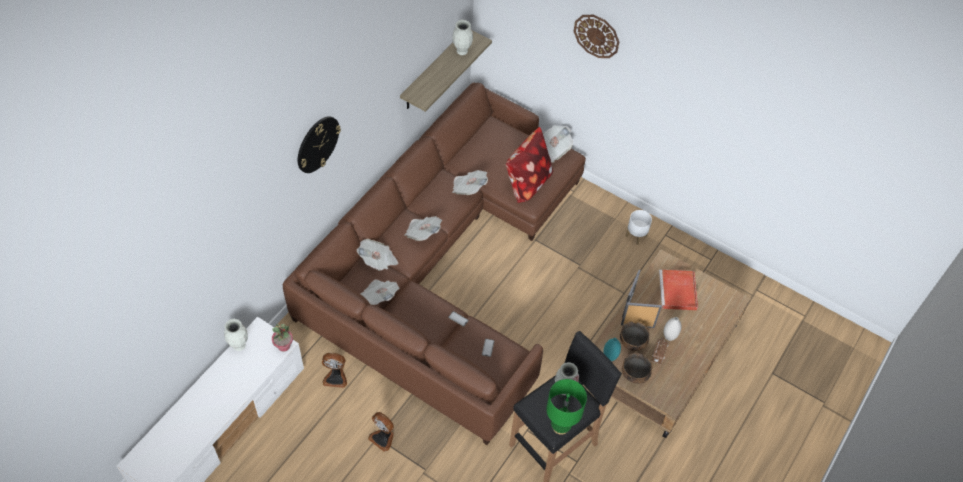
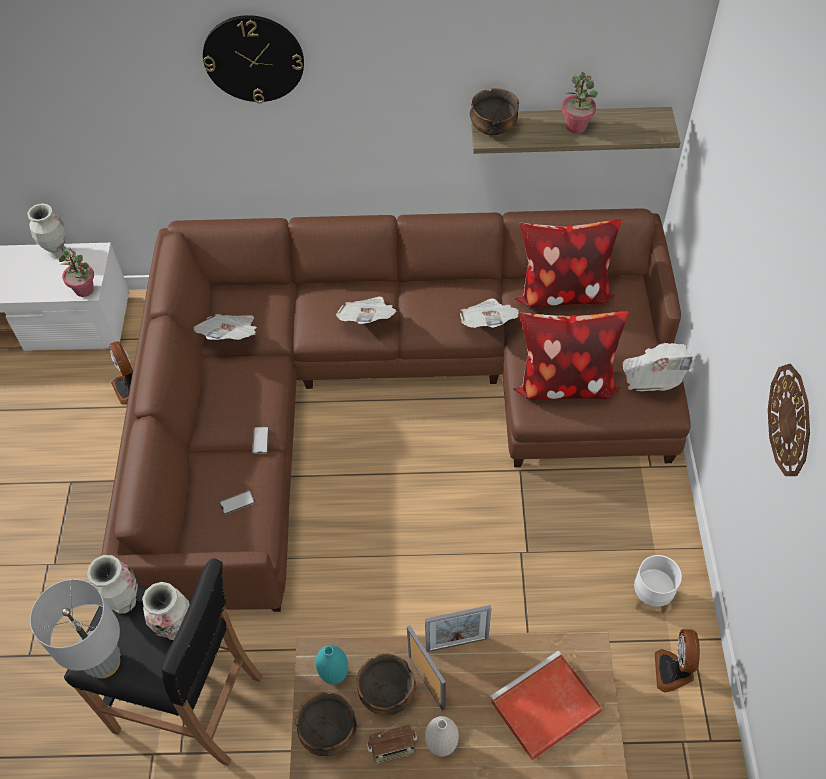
camera: 60 degrees right, 0 degrees up
newspaper [356,239,399,271] -> none
fan [368,412,394,452] -> fan moved to [655,629,700,693]
vase [452,20,473,55] -> vase moved to [87,555,138,613]
green table lamp [546,379,587,435] -> grey table lamp [30,579,121,678]
wall clock [574,15,619,58] -> wall clock moved to [768,364,810,476]
none -> bowl [470,88,519,136]
none -> pillow [515,219,622,307]
none -> potted plant [562,71,598,133]

